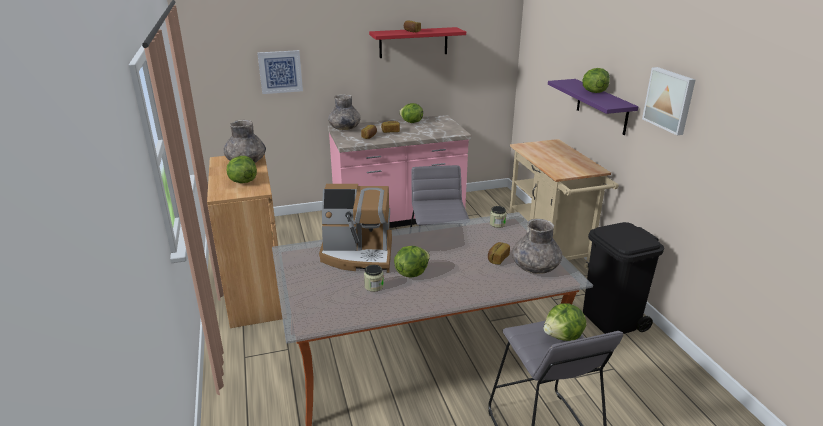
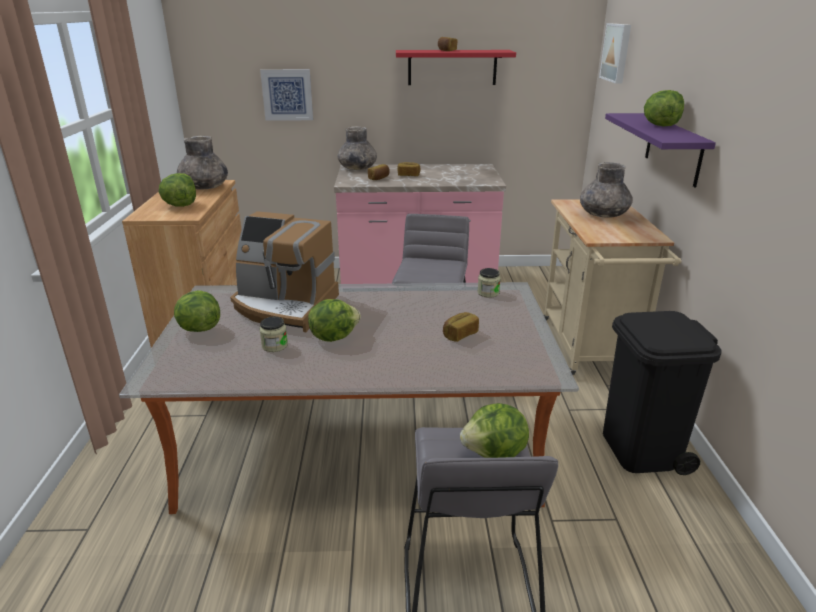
camera: 15 degrees right, 0 degrees up
lettuce [399,103,423,123] -> lettuce moved to [174,290,220,332]
grey vase [512,219,562,274] -> grey vase moved to [580,162,633,218]
picture [642,67,695,135] -> picture moved to [599,23,631,84]

